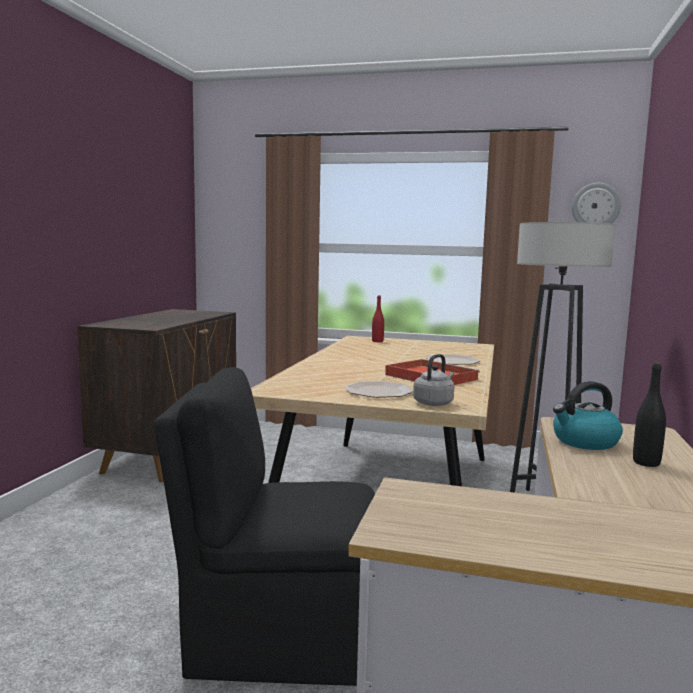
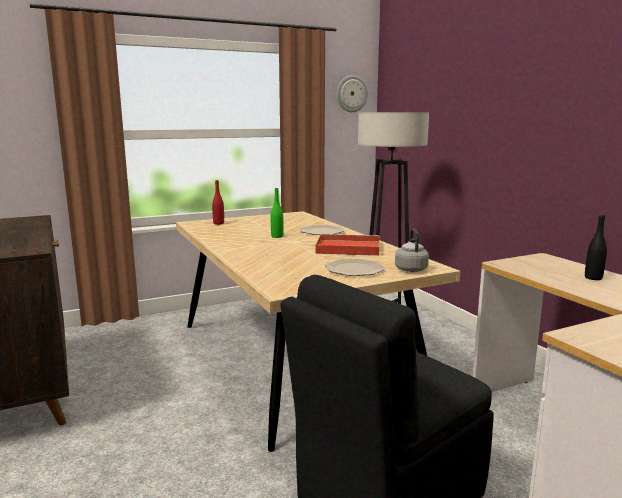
camera: 40 degrees left, 5 degrees up
kettle [553,381,623,450] -> none
none -> green bottle [271,188,284,238]

